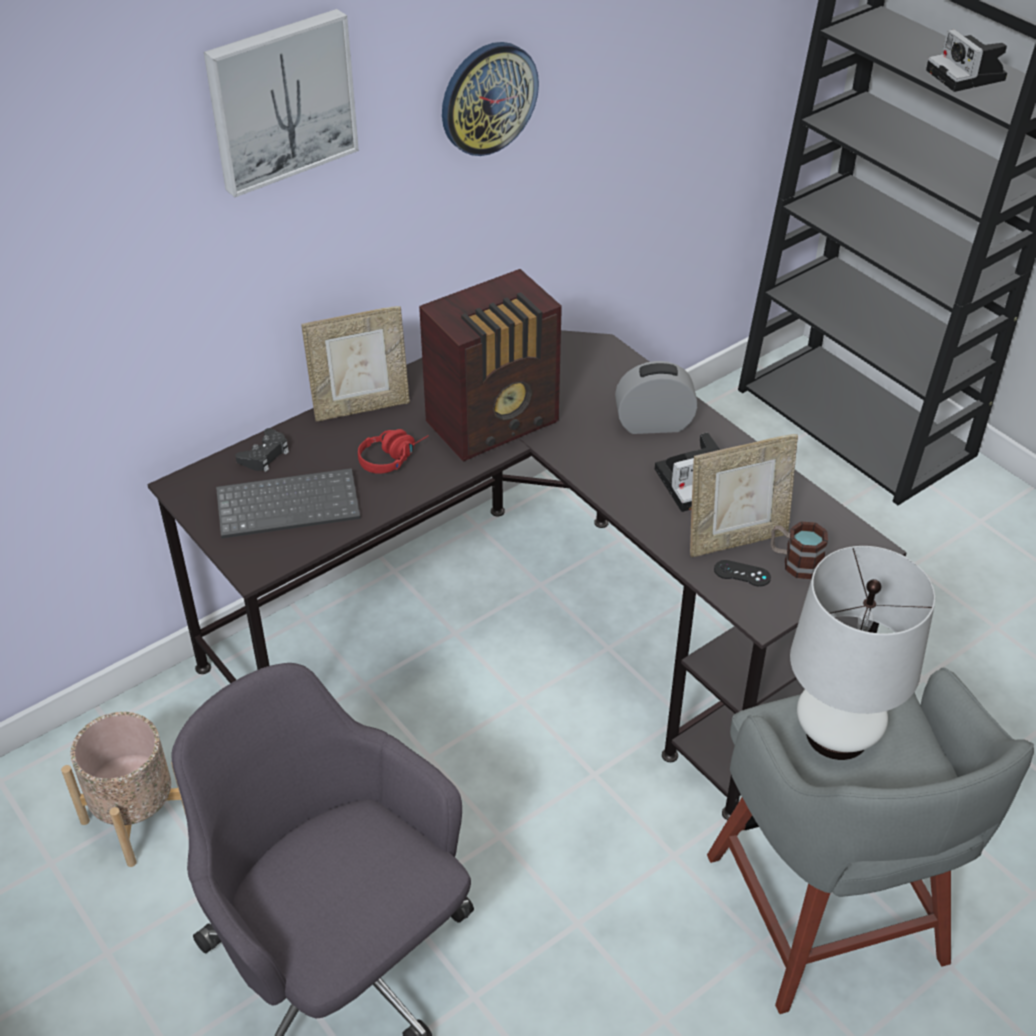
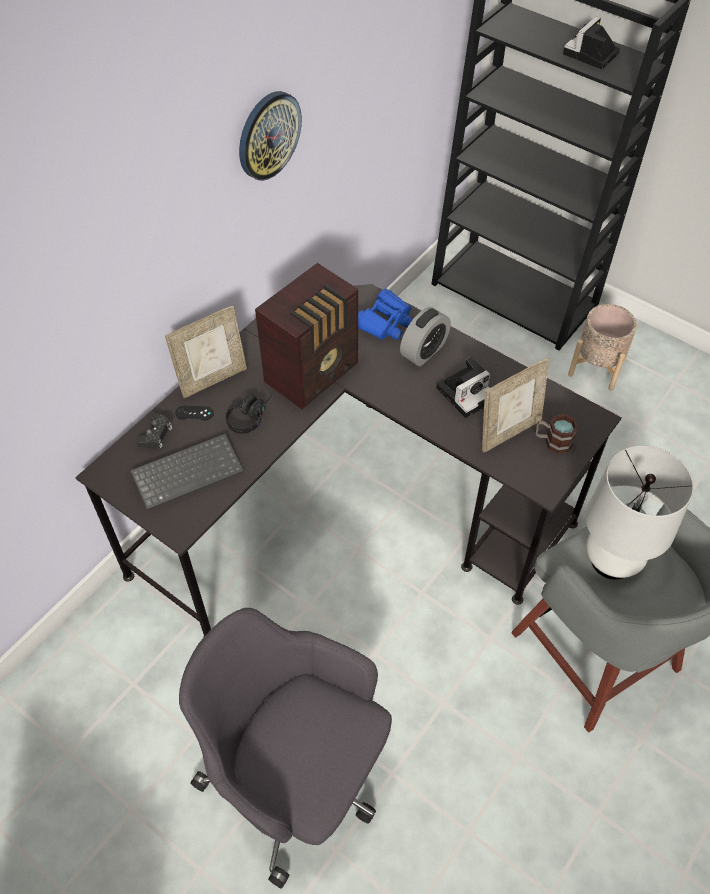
camera: 15 degrees left, 10 degrees up
beige planter [61,712,186,867] -> beige planter moved to [568,304,637,391]
picture [204,9,359,197] -> none
red headphones [358,429,429,474] -> black headphones [226,395,272,434]
alarm clock [615,361,697,434] -> alarm clock turned 150 degrees clockwise [400,307,451,366]
black game controller [714,560,771,587] -> black game controller moved to [175,406,214,421]
camera [926,29,1007,92] -> camera turned 75 degrees clockwise [563,16,620,69]
none -> blue binoculars [358,289,413,340]

